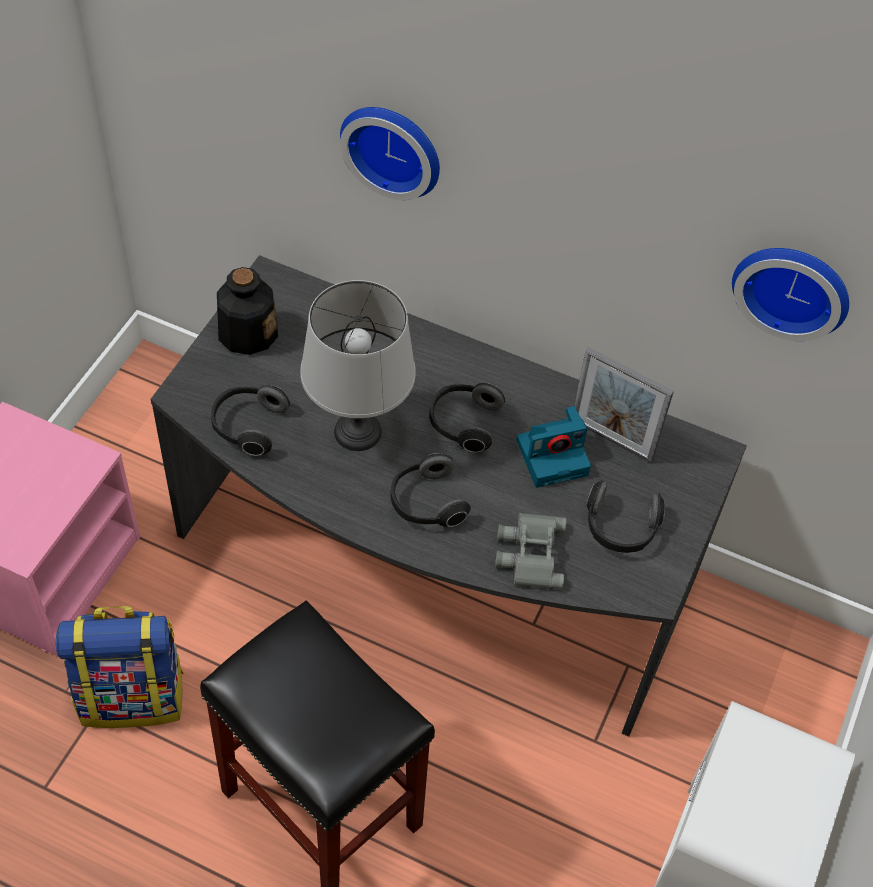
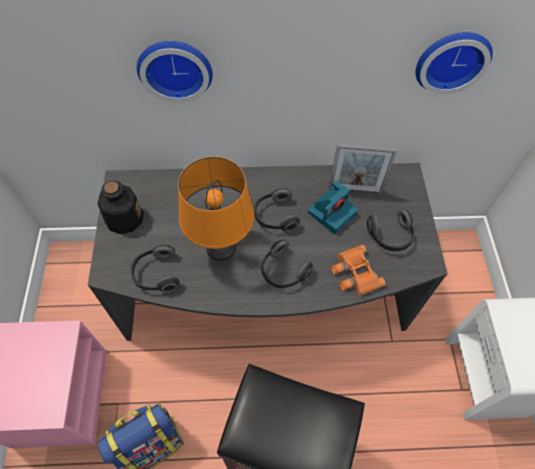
camera: 25 degrees left, 5 degrees up
grey table lamp [300,280,416,451] -> orange table lamp [178,156,254,261]
grey binoculars [495,513,566,589] -> orange binoculars [331,245,386,296]

